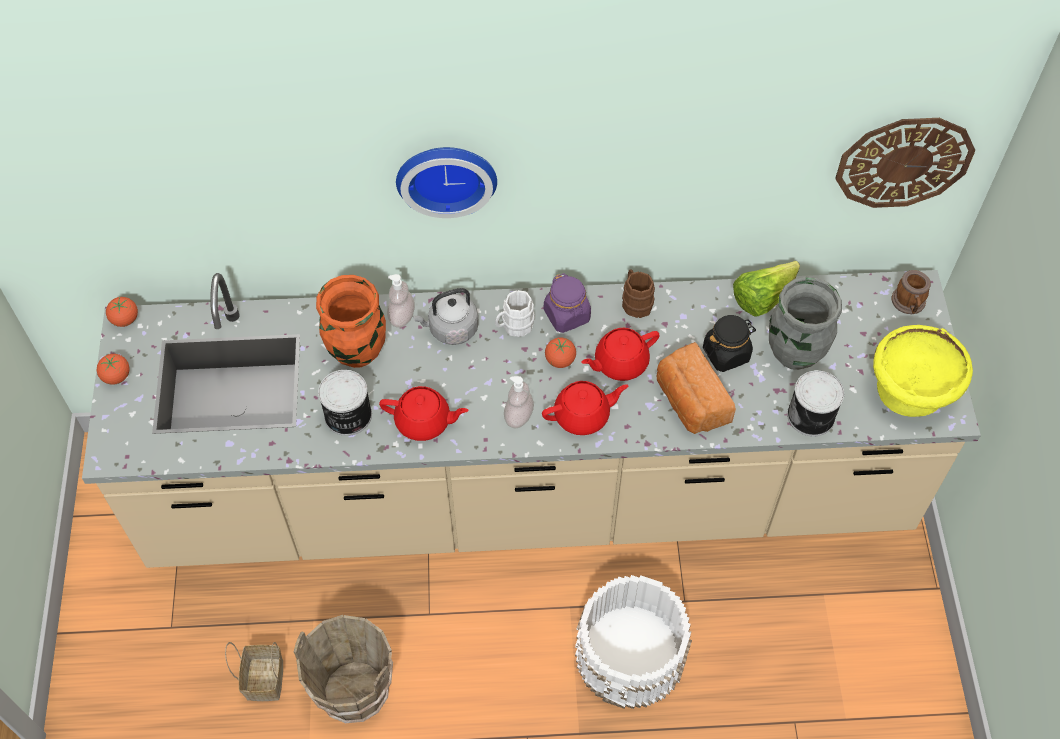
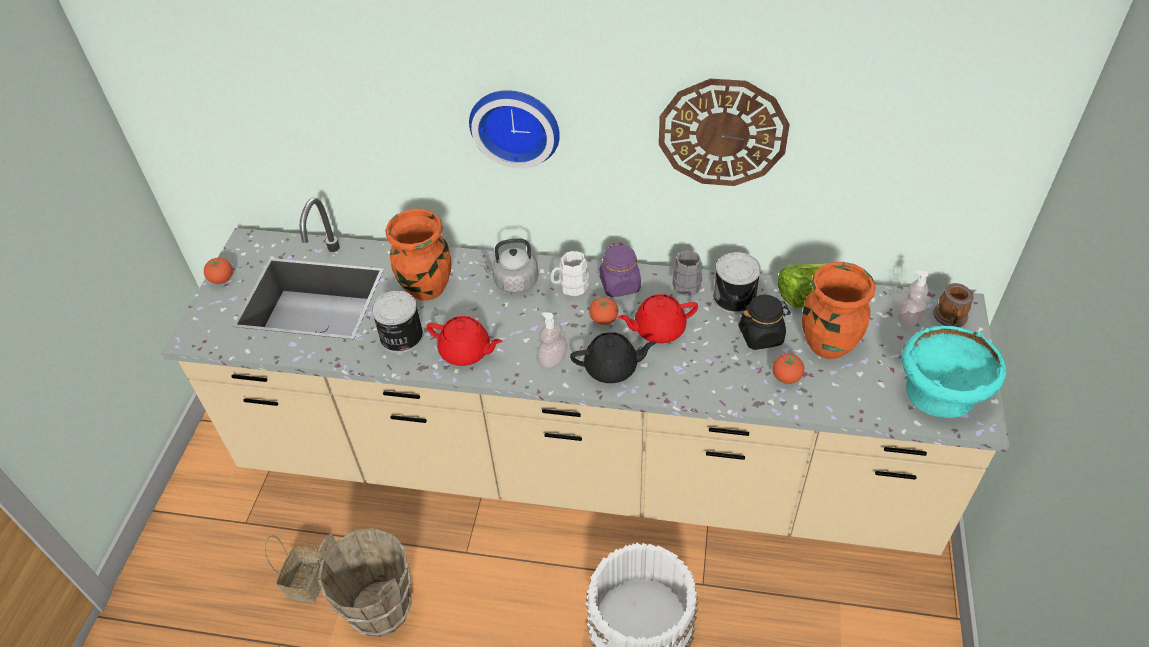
camera: 15 degrees right, 10 degrees down
tomato [106,297,138,327] -> tomato moved to [772,354,804,384]
soap dispenser [387,274,415,328] -> soap dispenser moved to [898,270,929,327]
red teapot [542,381,629,435] -> black teapot [570,332,657,383]
brown mug [622,270,655,318] -> grey mug [673,250,702,296]
bread [657,342,736,434] -> none
grey vase [769,277,842,370] -> orange vase [802,262,876,359]
can [787,370,844,437] -> can moved to [713,252,761,314]
wall clock [835,118,975,208] -> wall clock moved to [659,79,790,186]
yellow bowl [873,325,973,417] -> turquoise bowl [902,326,1006,418]

